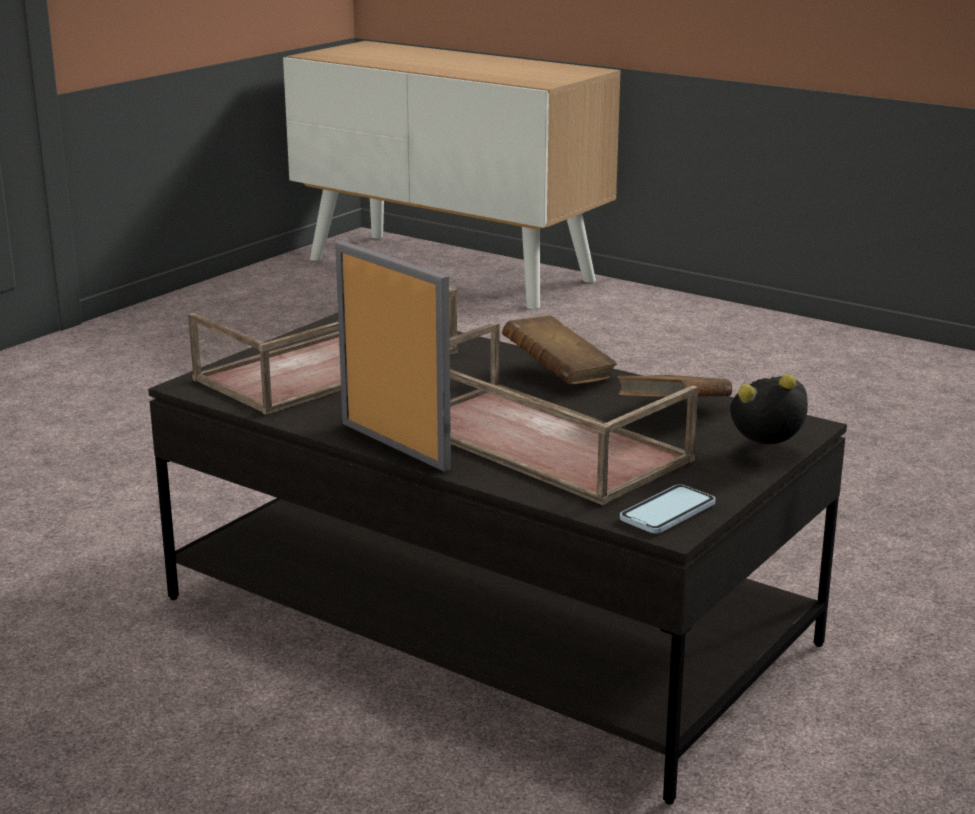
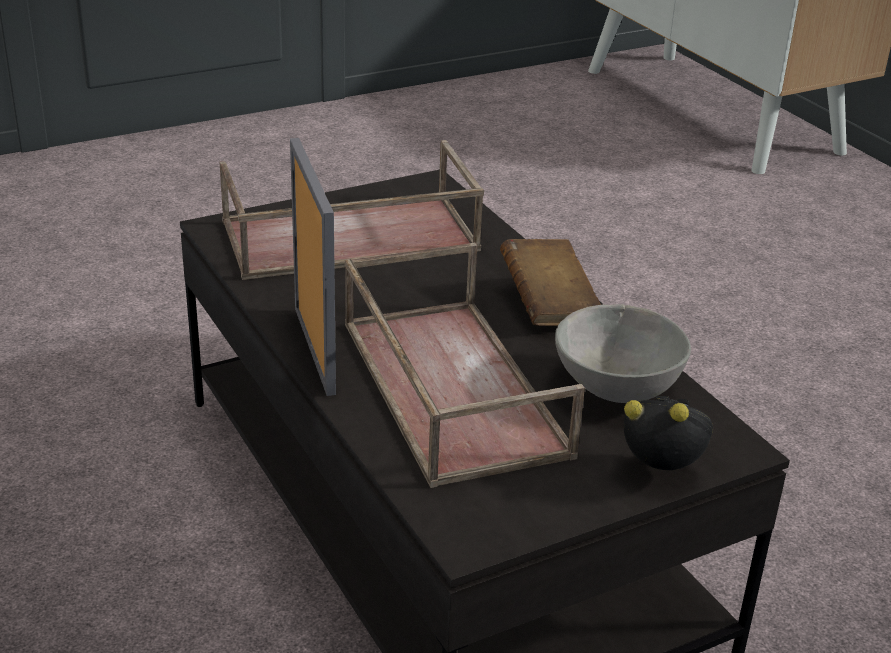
camera: 25 degrees right, 10 degrees up
brown book [617,375,732,397] -> grey bowl [555,304,691,403]
phone [620,484,715,533] -> none

